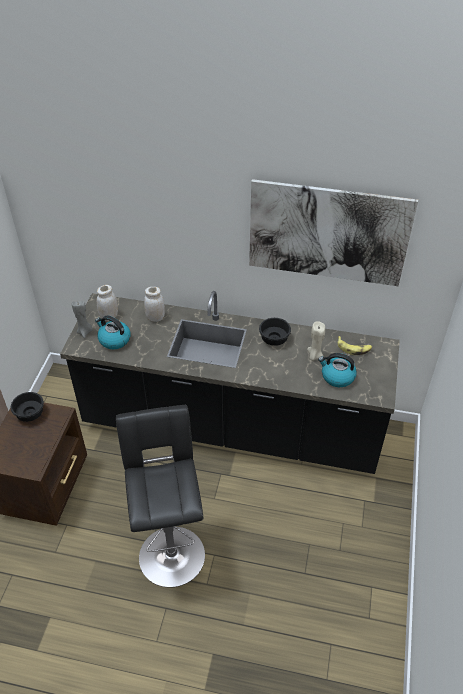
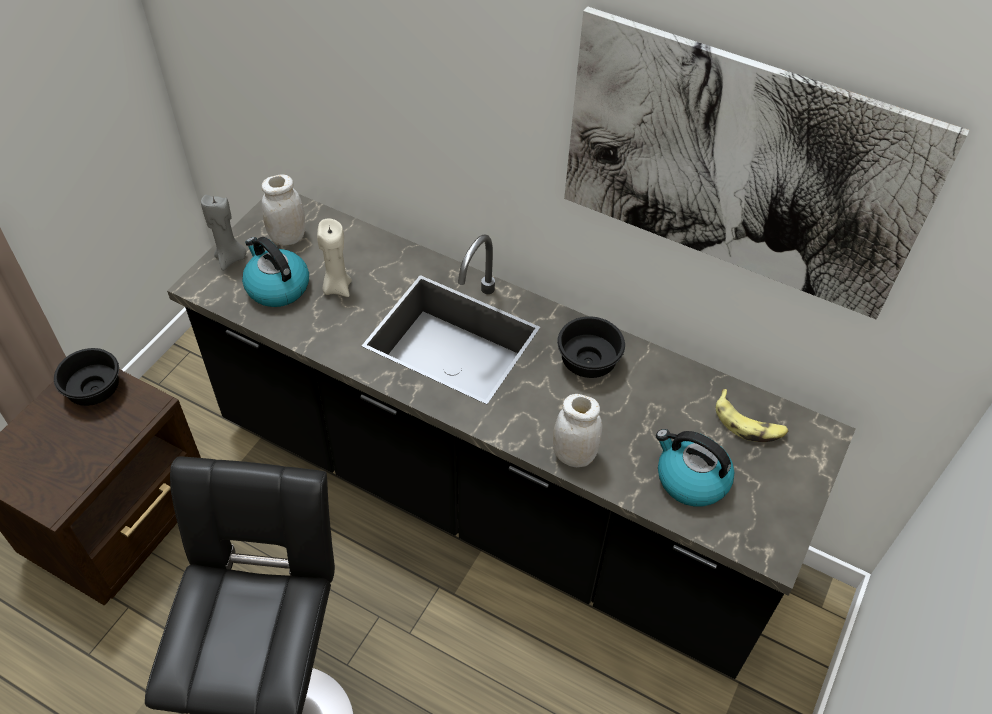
camera: 15 degrees right, 5 degrees up
white jar [144,287,165,322] -> white jar moved to [553,394,602,467]
beige candle [307,321,325,361] -> beige candle moved to [317,219,352,297]

